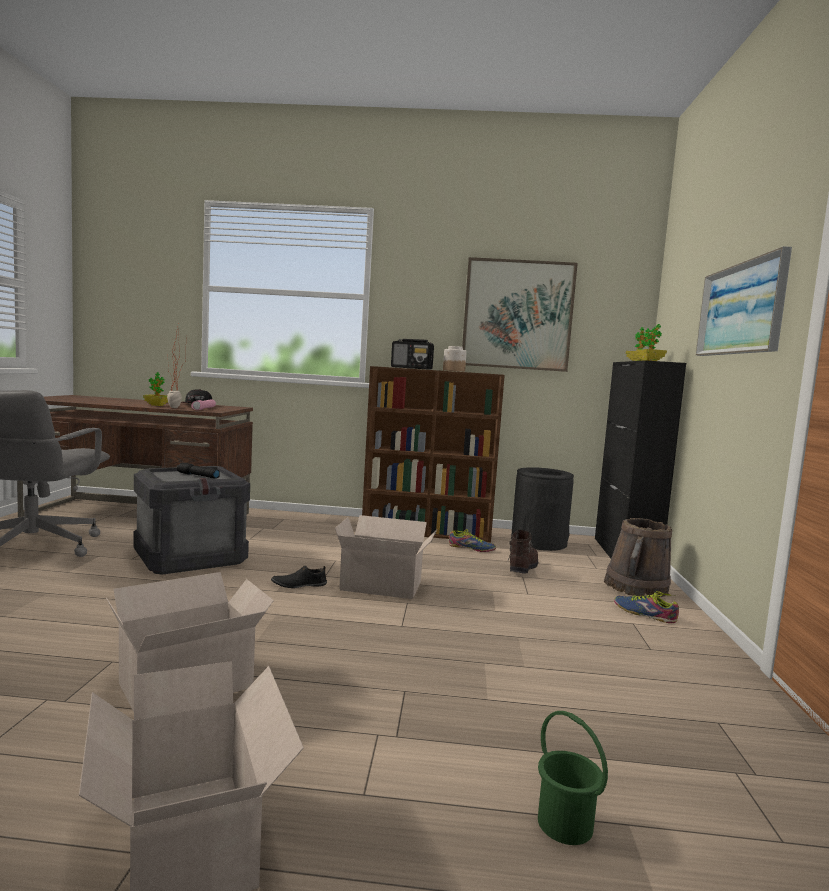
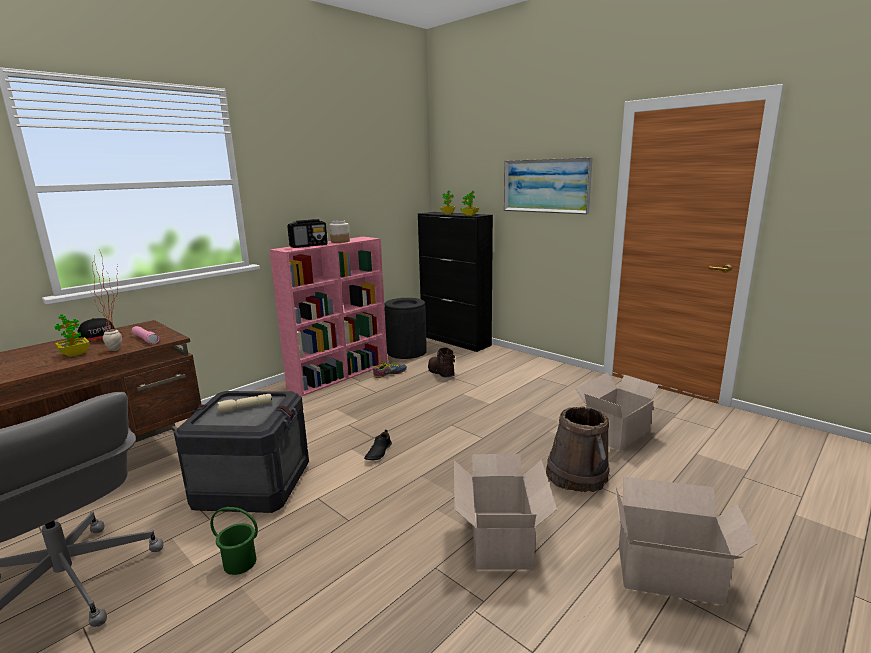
camera: 50 degrees left, 10 degrees up
black flashlight [177,462,220,479] -> beige flashlight [217,394,272,413]
cardboard box [335,515,437,599] -> cardboard box moved to [575,373,668,451]
brown bookcase [362,366,505,542] -> pink bookcase [269,237,388,396]
picture [462,257,578,372] -> none
green bucket [538,711,608,845] -> green bucket moved to [210,507,258,575]
brown bucket [604,518,672,597] -> brown bucket moved to [546,406,610,492]
shoe [614,591,679,623] -> none

